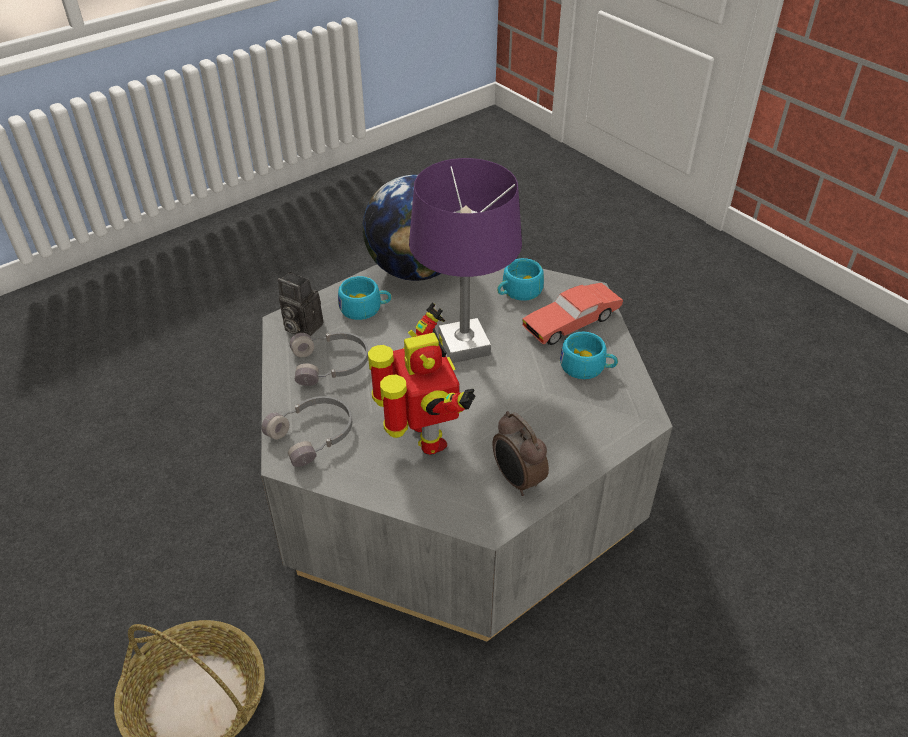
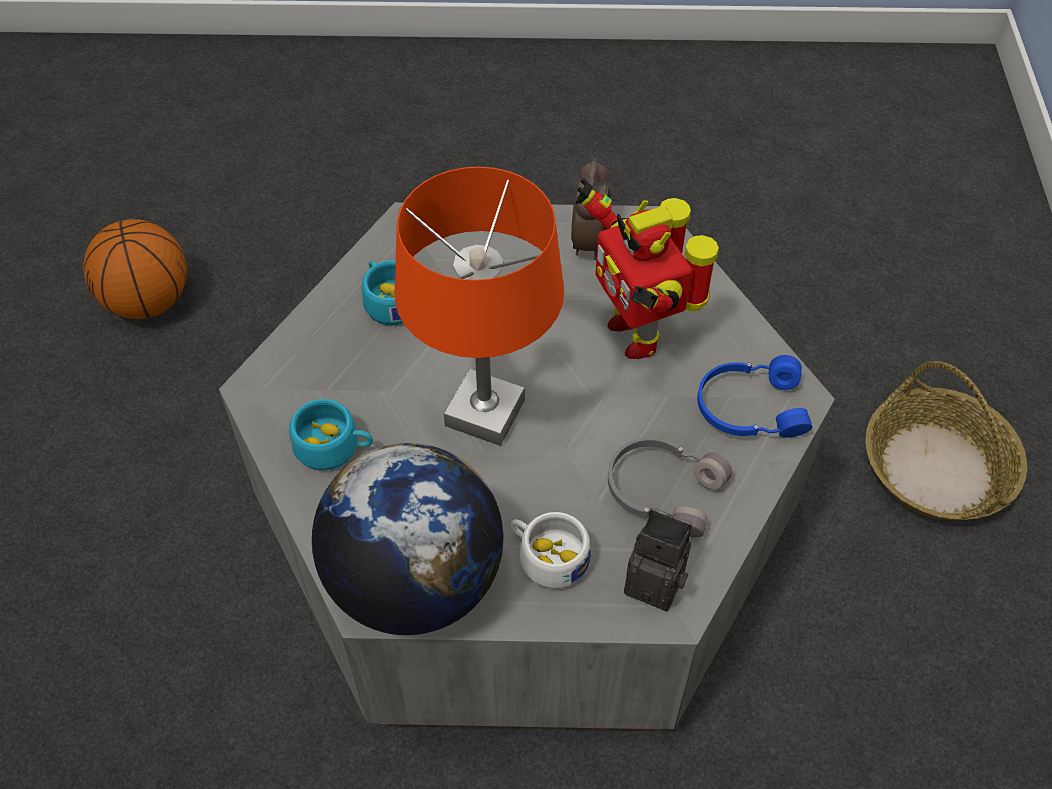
camera: 140 degrees left, 10 degrees up
grey headphones [262,396,352,467] -> blue headphones [697,355,812,438]
camera [278,272,323,337] -> camera turned 45 degrees counterclockwise [624,508,692,611]
turquoise cup [338,276,391,320] -> white cup [511,512,591,589]
toy robot [368,302,476,455] -> toy robot turned 45 degrees counterclockwise [575,178,719,359]
purple table lamp [409,158,522,363] -> orange table lamp [395,167,564,446]
red toy car [522,283,623,345] -> none
none -> basketball [83,219,187,319]

